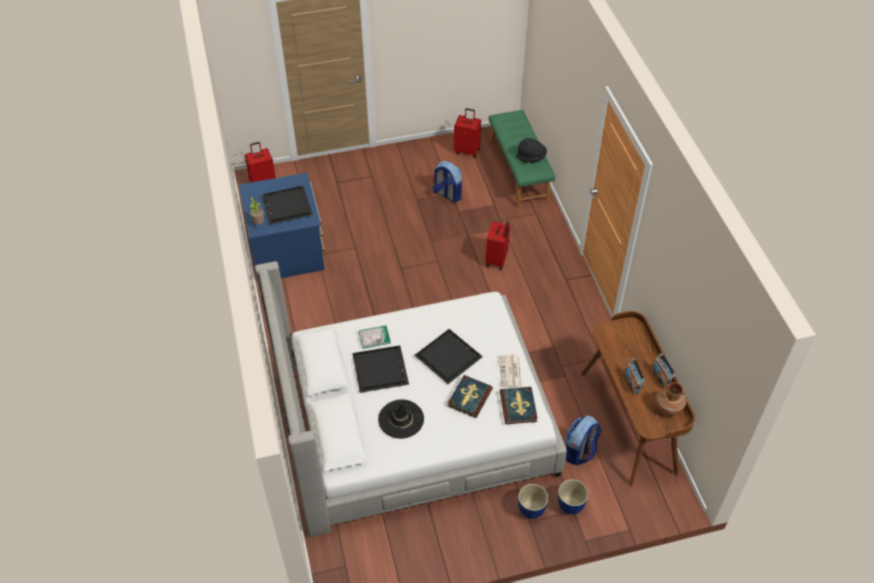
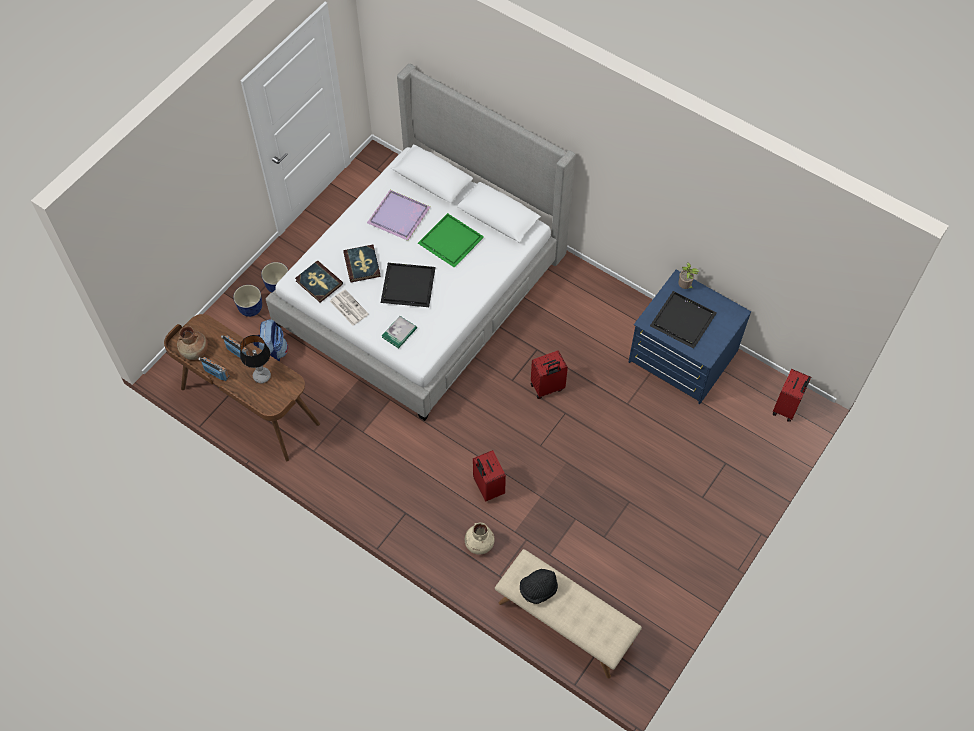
camera: 140 degrees right, 10 degrees up
black tray [352,345,409,393] -> green tray [418,213,484,268]
book [359,325,391,349] -> book moved to [382,316,417,349]
black hat [378,399,424,439] -> purple tray [367,190,430,241]
backpack [432,161,462,203] -> none
red suitcase [454,108,481,158] -> red suitcase moved to [531,350,568,399]
green bench [489,110,555,208] -> beige bench [495,549,642,678]
none -> table lamp [240,335,271,383]
none -> beige vase [465,522,495,554]

